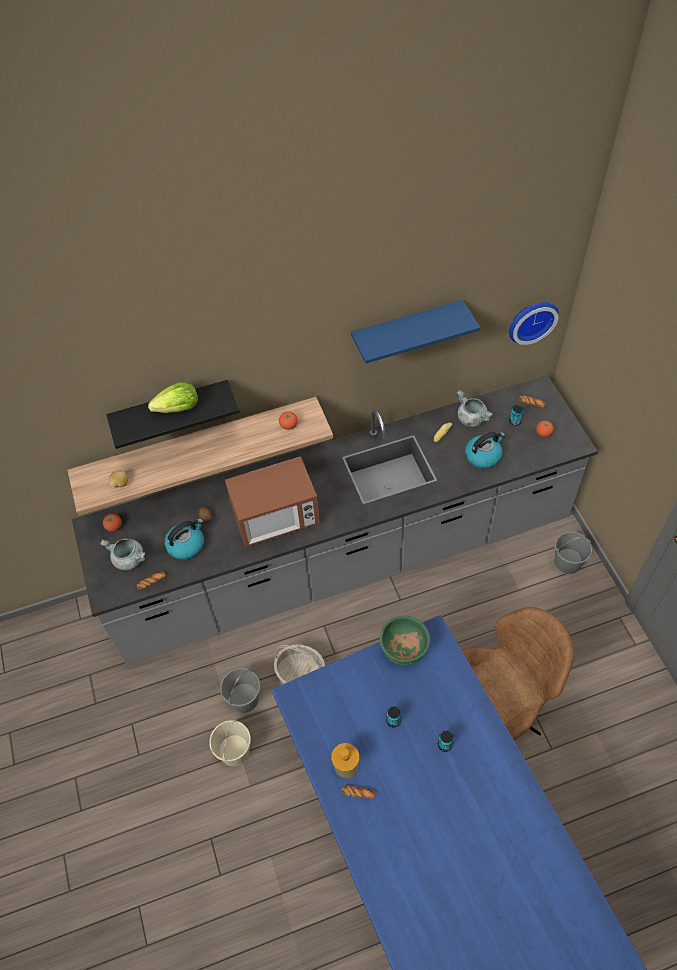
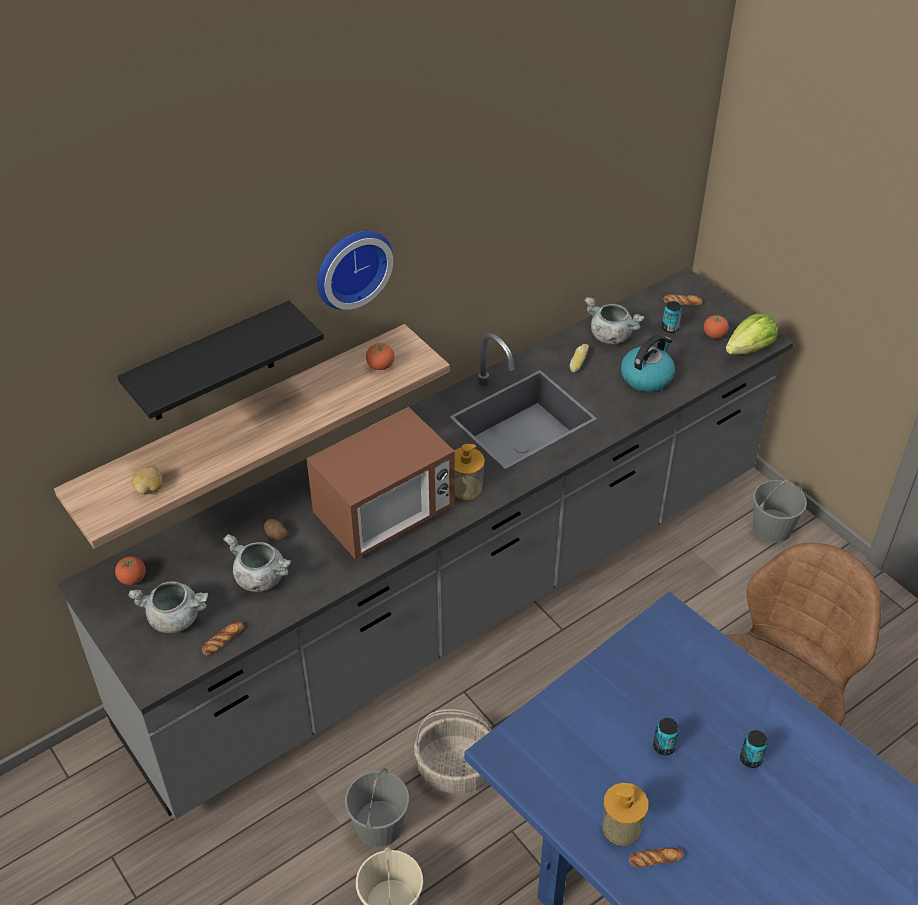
camera: 20 degrees left, 10 degrees down
lettuce [148,382,198,413] -> lettuce moved to [725,314,778,355]
kettle [165,518,204,560] -> grey cooking pot [223,534,291,592]
blue shelf [351,300,480,364] -> none
green bowl [380,615,430,666] -> none
wall clock [509,302,559,345] -> wall clock moved to [317,231,393,310]
none -> soap dispenser [454,444,485,500]

